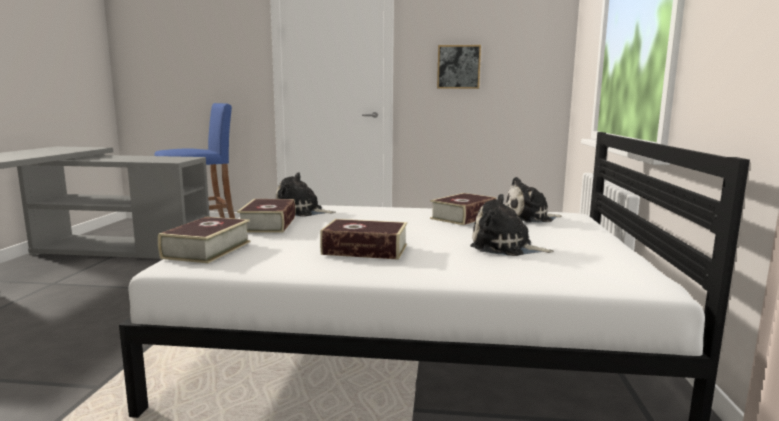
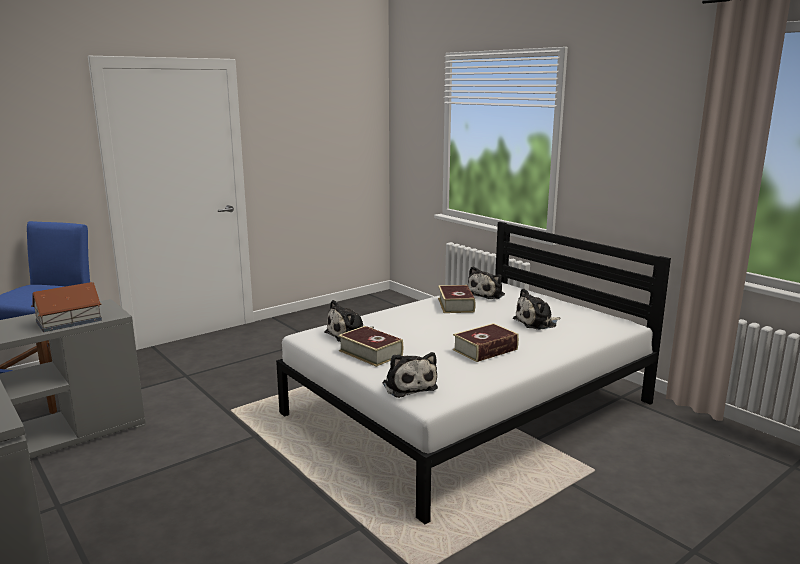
camera: 45 degrees left, 5 degrees up
book [158,217,251,263] -> plush toy [382,352,438,398]
picture [437,45,481,89] -> none
none -> toy house [31,282,102,332]

